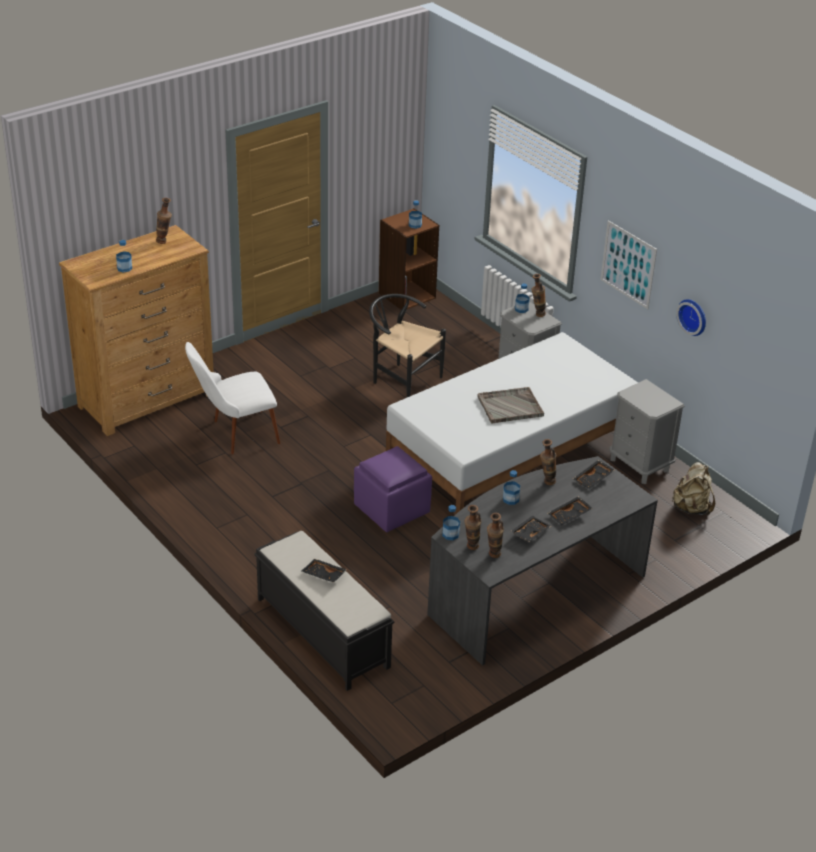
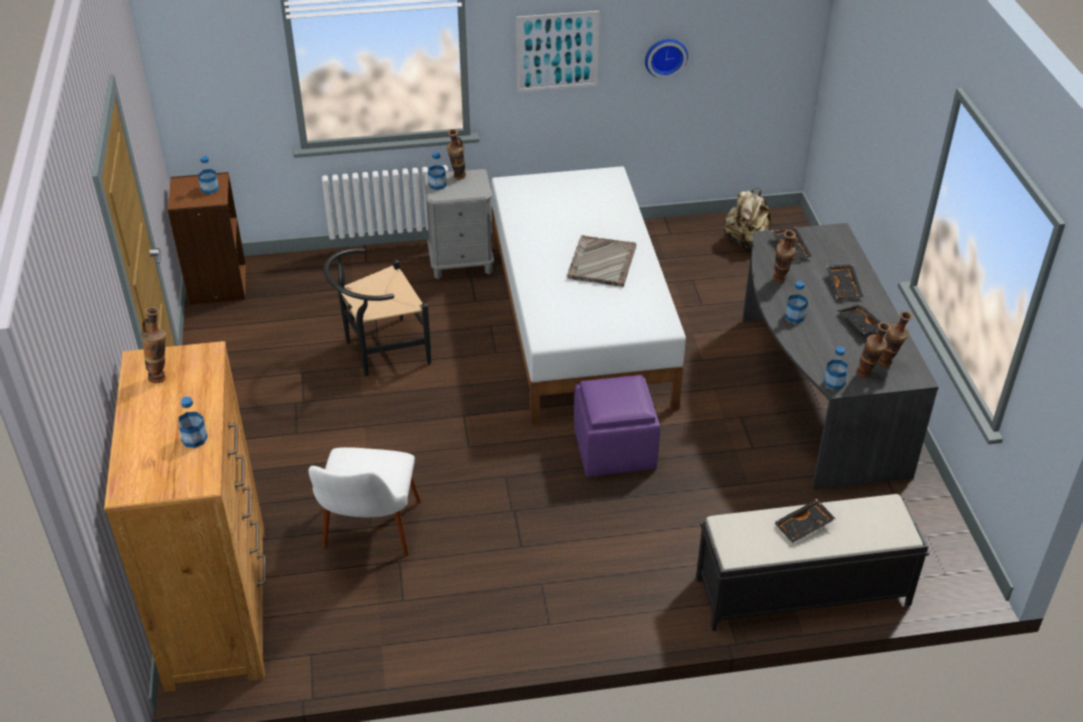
camera: 60 degrees left, 5 degrees up
grey nightstand [610,379,685,484] -> none

